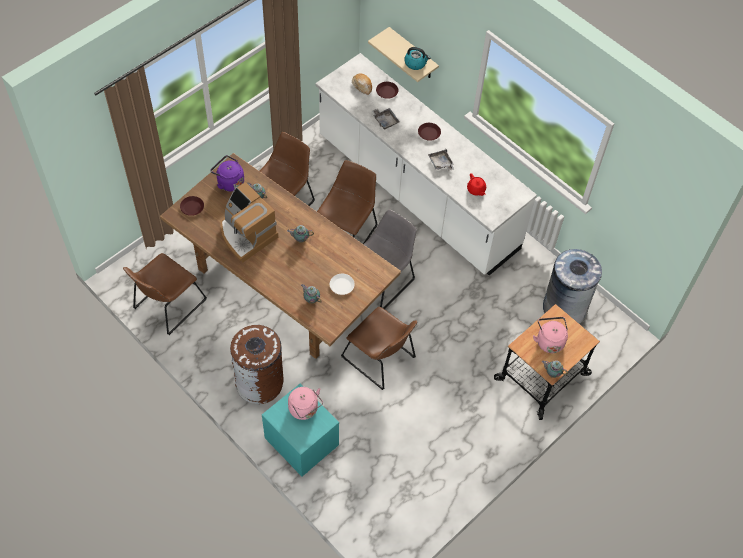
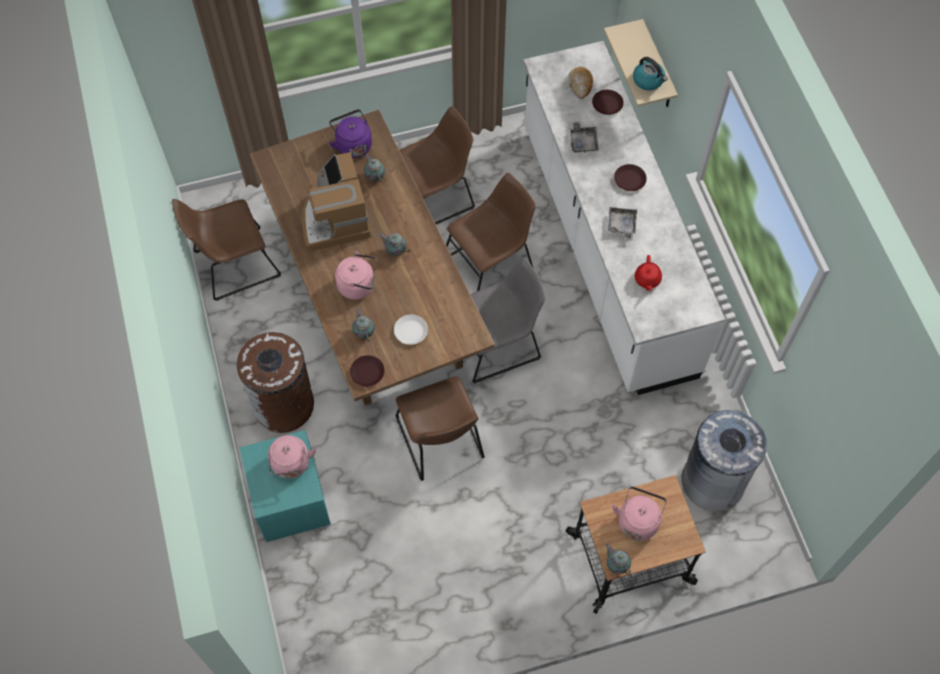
camera: 30 degrees right, 5 degrees up
brown plate [180,196,204,216] -> brown plate moved to [350,355,384,387]
none -> pink kettle [335,250,377,300]

